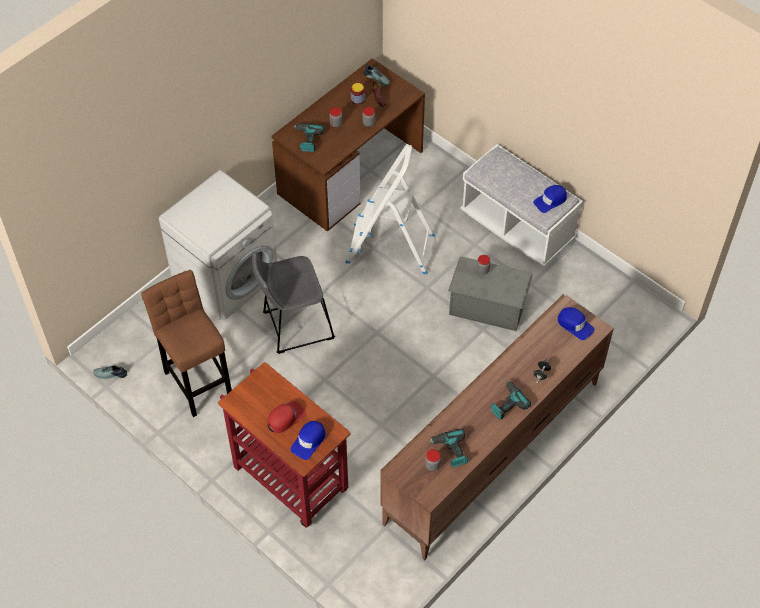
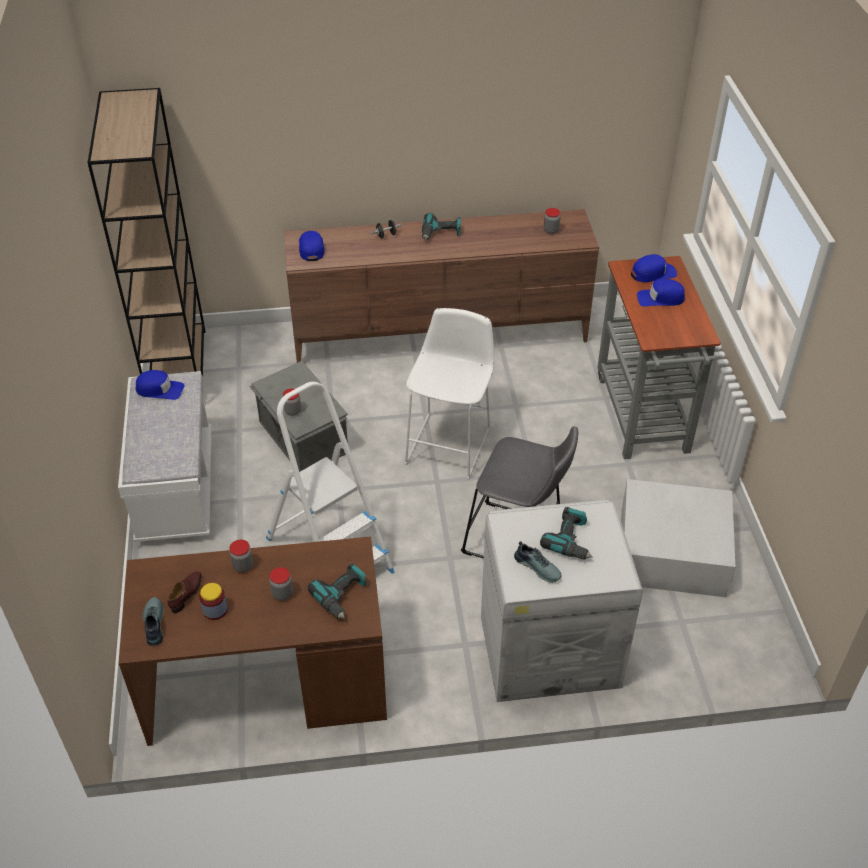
camera: 140 degrees left, 10 degrees down
shoe [93,366,127,380] -> shoe moved to [514,541,562,583]
brown stool [141,270,232,417] -> white storage box [621,479,735,597]
red cart [218,362,351,528] -> grey cart [597,256,721,459]
red cap [267,401,306,433] -> blue cap [637,279,685,307]
power drill [428,429,468,468] -> power drill moved to [540,507,593,560]
none -> beige bookcase [88,88,206,376]
none -> white stool [405,308,494,480]

